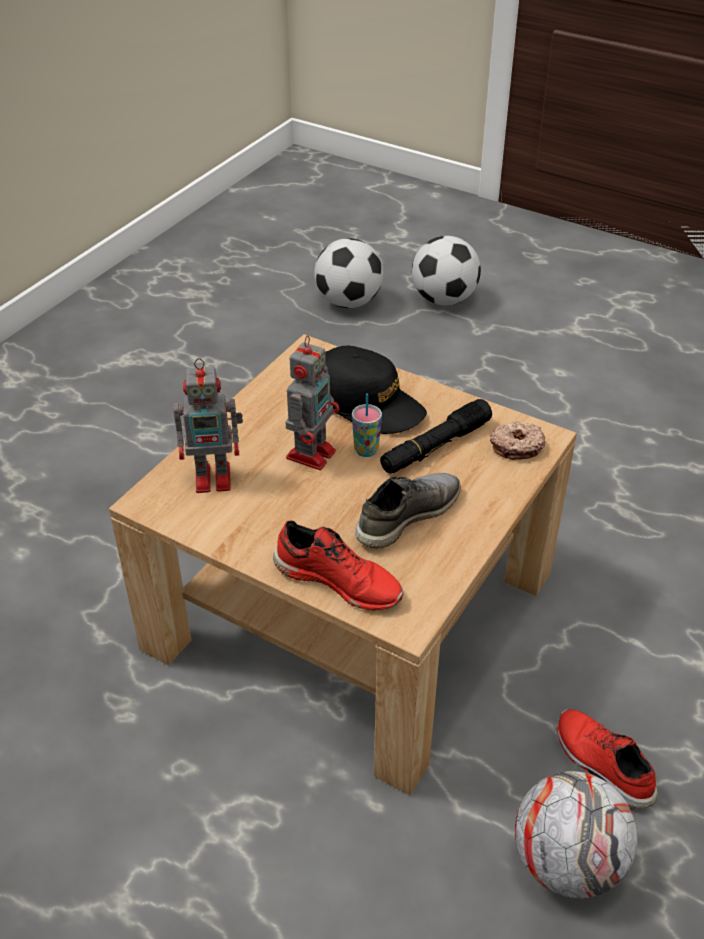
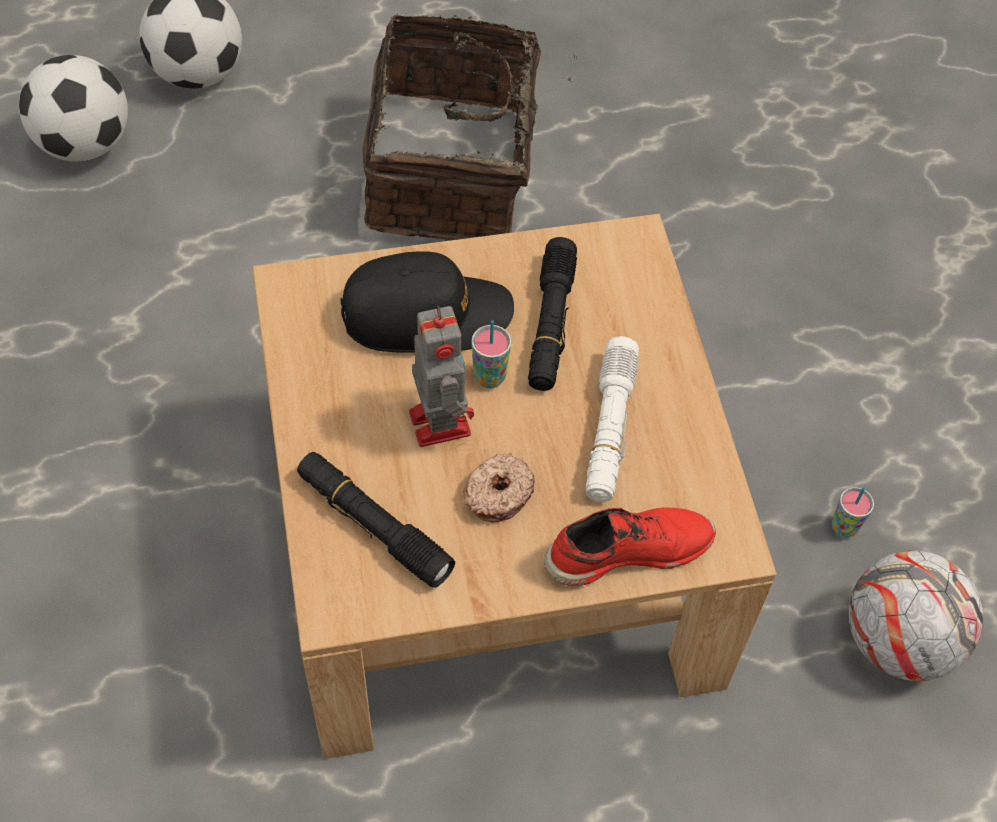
camera: 45 degrees left, 15 degrees up
toy robot [173,358,243,493] -> black flashlight [297,452,455,588]
grey shoe [355,473,461,548] -> white flashlight [585,336,639,502]
donut [490,421,545,460] -> donut moved to [463,453,535,523]
red shoe [557,709,658,809] -> cup [832,487,874,538]
none -> basket [362,13,577,241]

